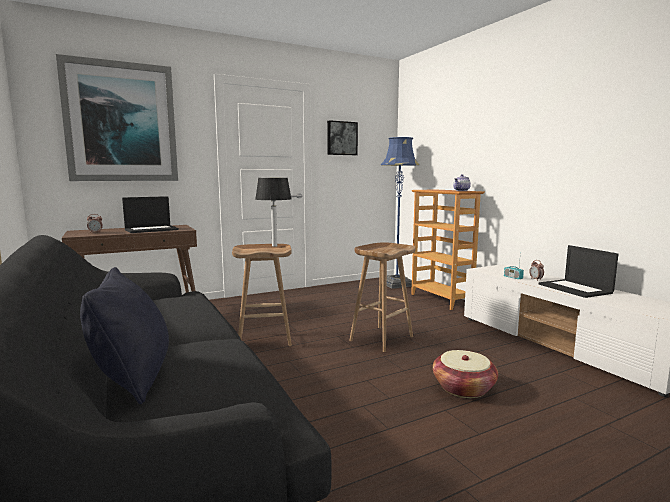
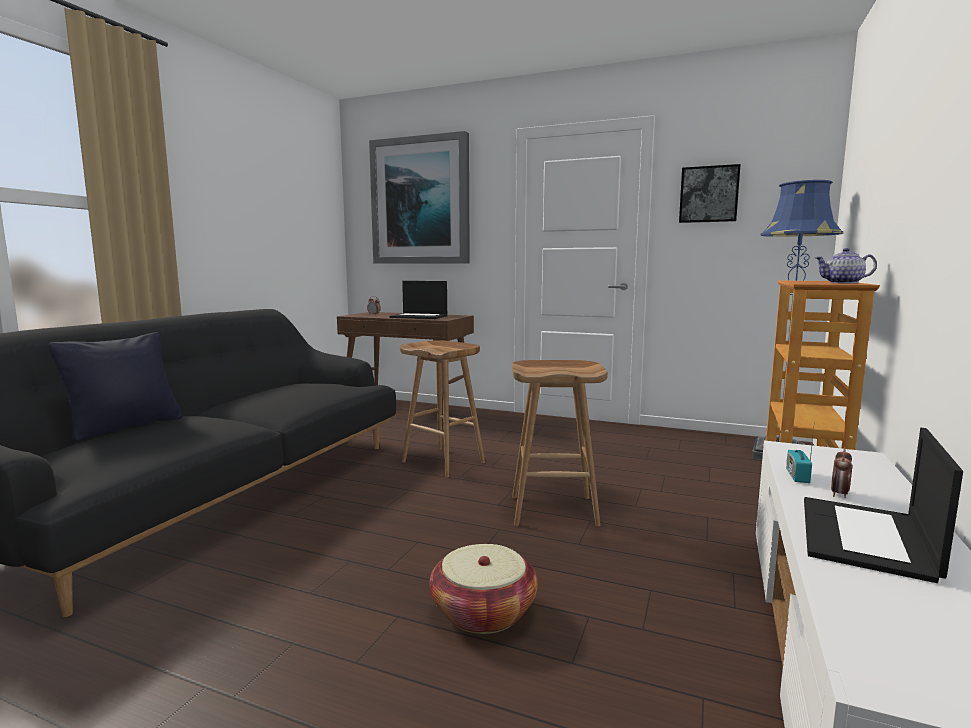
camera: 50 degrees right, 0 degrees up
table lamp [255,178,291,247] -> none

